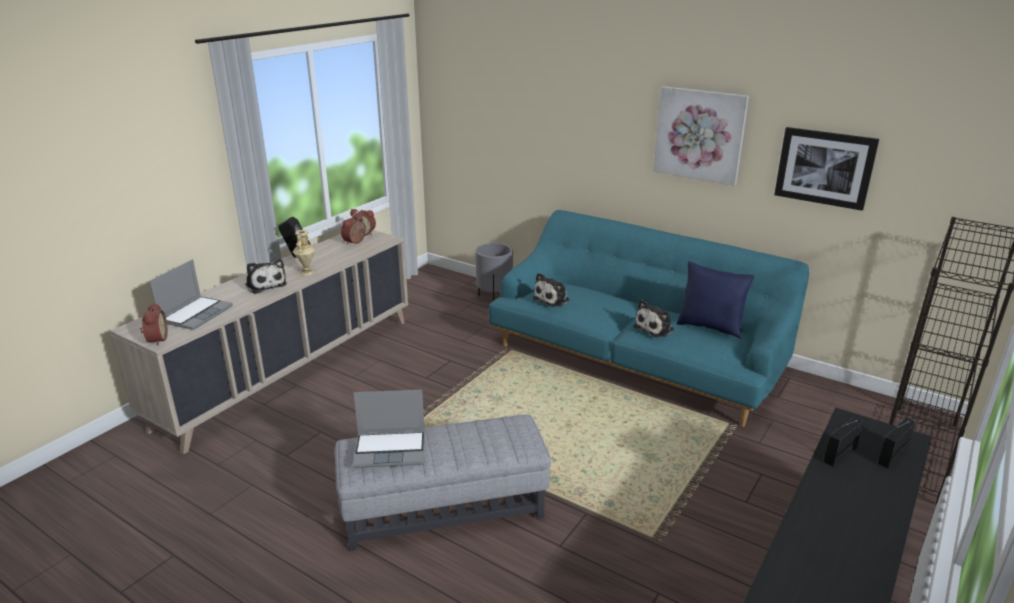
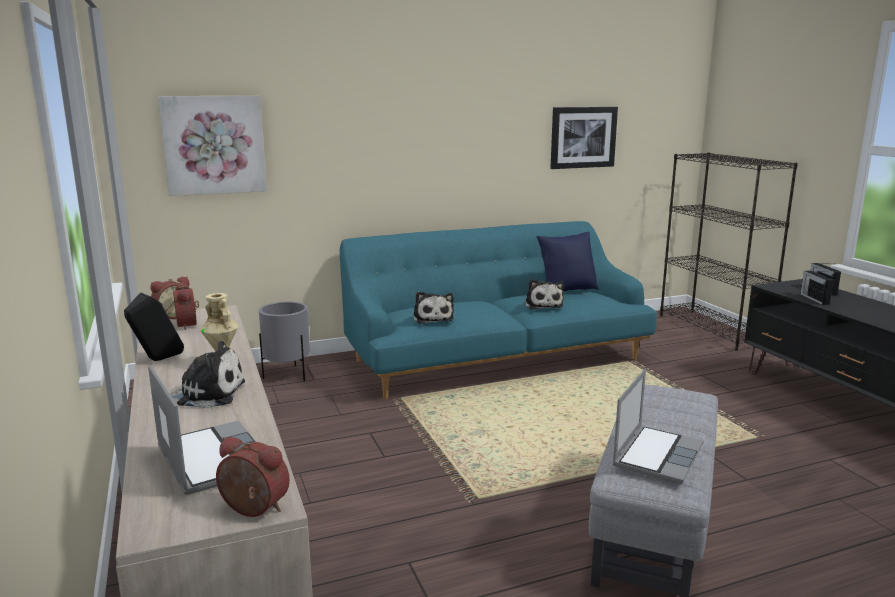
camera: 55 degrees left, 10 degrees down
picture [653,86,749,186] -> picture moved to [158,96,267,196]

